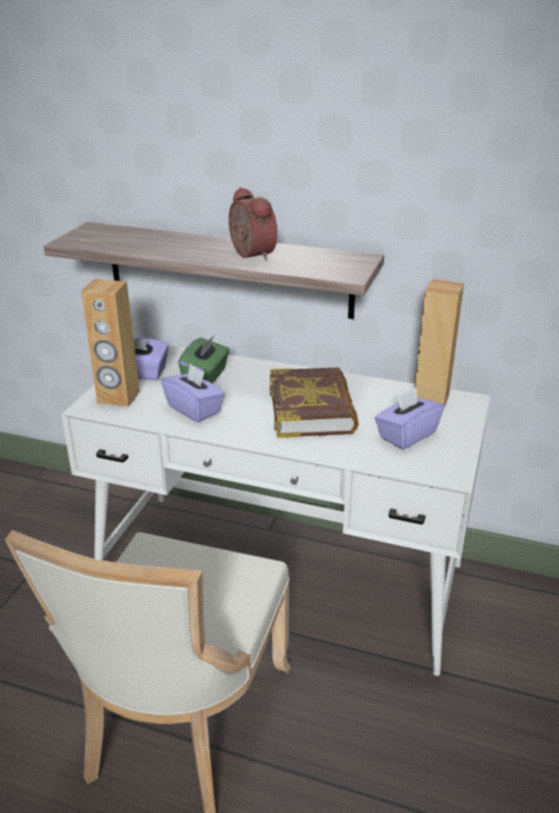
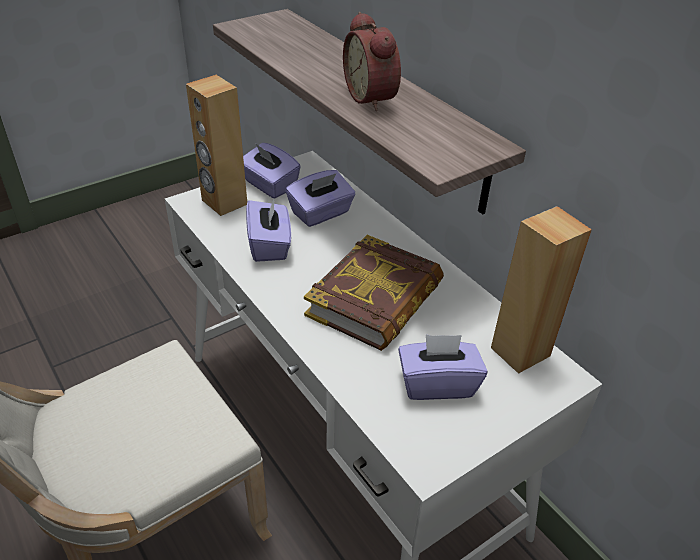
camera: 35 degrees right, 10 degrees up
green tissue box [178,336,230,384] -> purple tissue box [286,170,356,227]
alarm clock [229,187,278,261] -> alarm clock turned 150 degrees clockwise [343,12,401,111]

